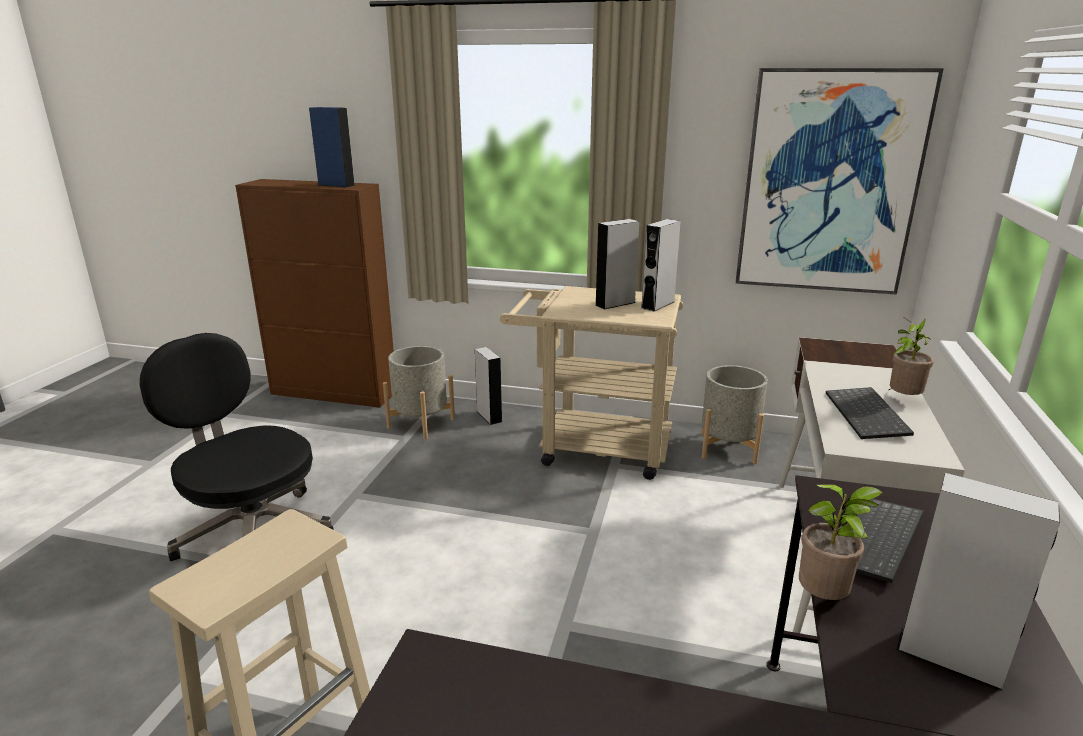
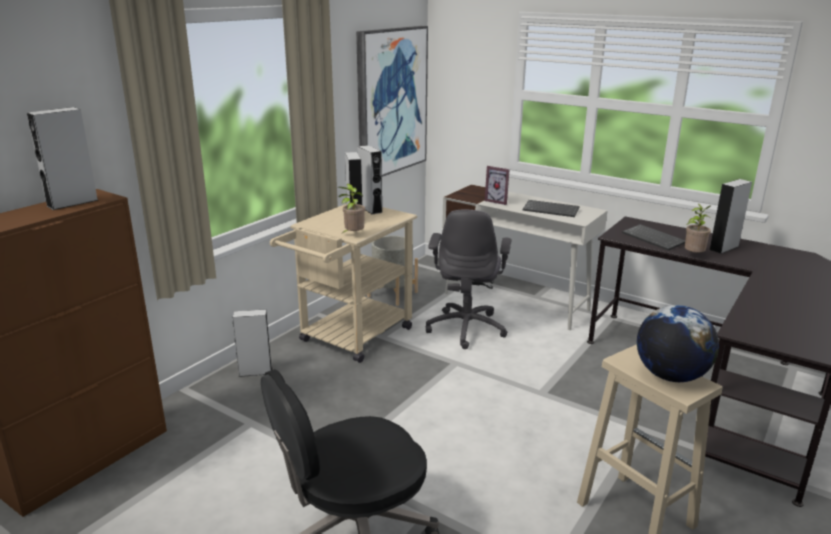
camera: 70 degrees left, 0 degrees up
blue speaker [309,107,355,188] -> grey speaker [27,107,98,210]
grey planter [383,346,455,439] -> none
potted plant [888,318,934,395] -> potted plant moved to [338,184,365,233]
none -> grey office chair [426,209,512,349]
none -> picture frame [485,166,510,205]
none -> globe [637,305,719,382]

